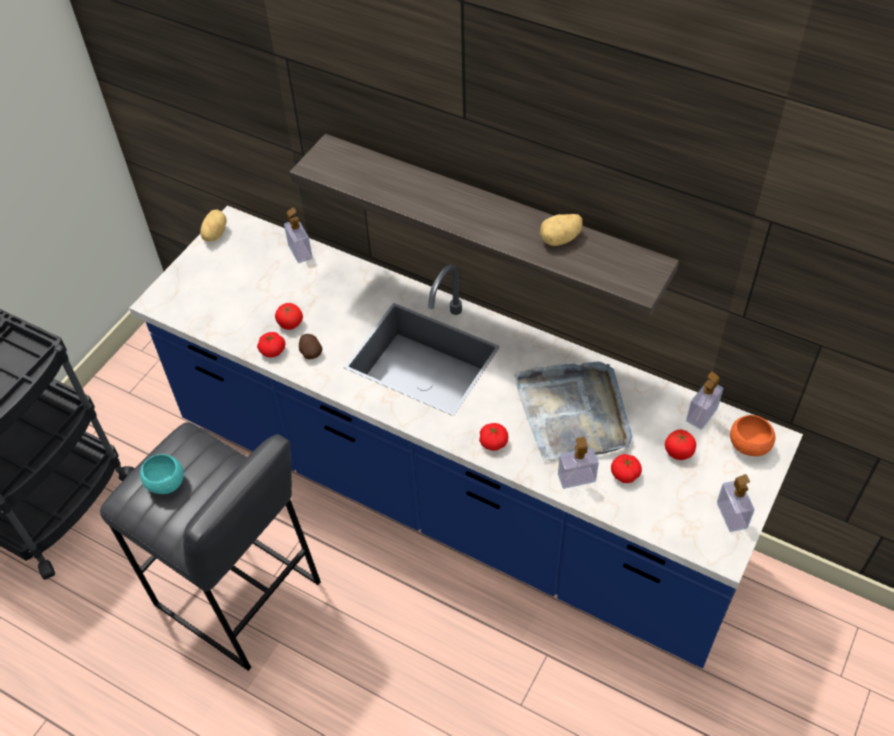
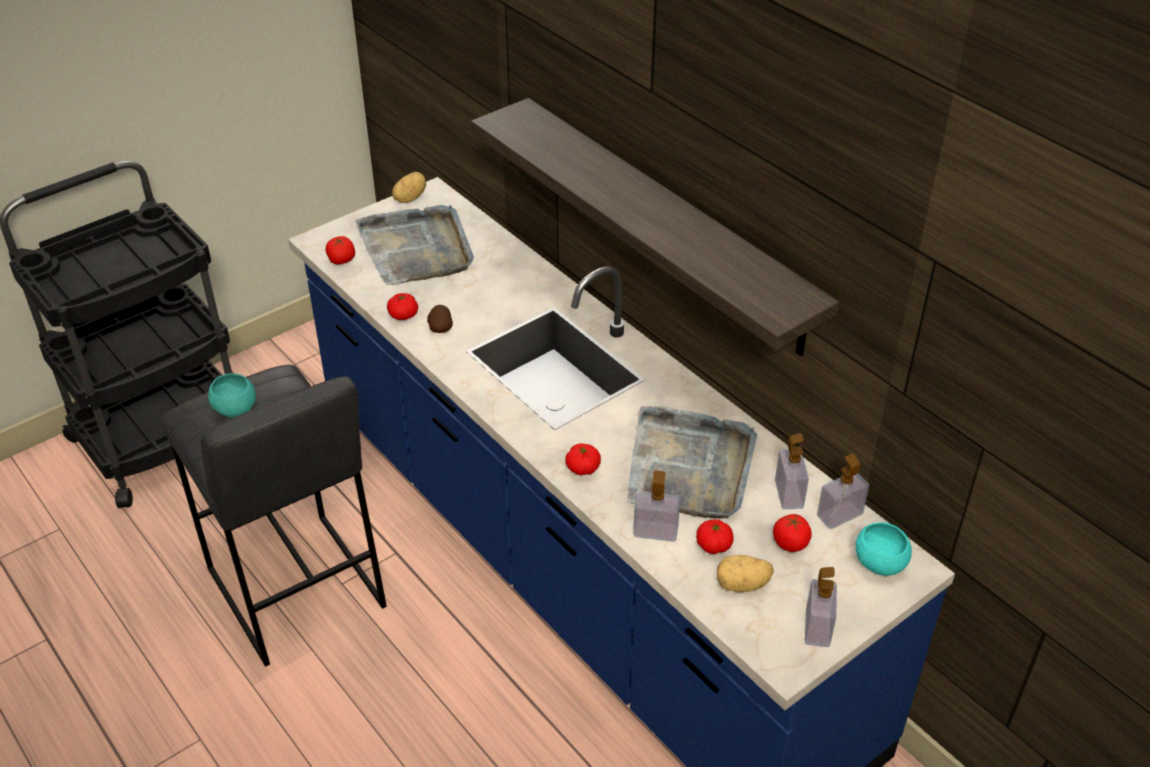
camera: 20 degrees right, 10 degrees down
tomato [275,303,303,330] -> tomato moved to [325,236,355,264]
soap dispenser [284,208,313,263] -> soap dispenser moved to [775,433,809,510]
potato [540,214,583,246] -> potato moved to [717,555,774,592]
orange bowl [730,415,775,456] -> turquoise bowl [856,522,912,576]
none -> grey tray [355,205,474,285]

